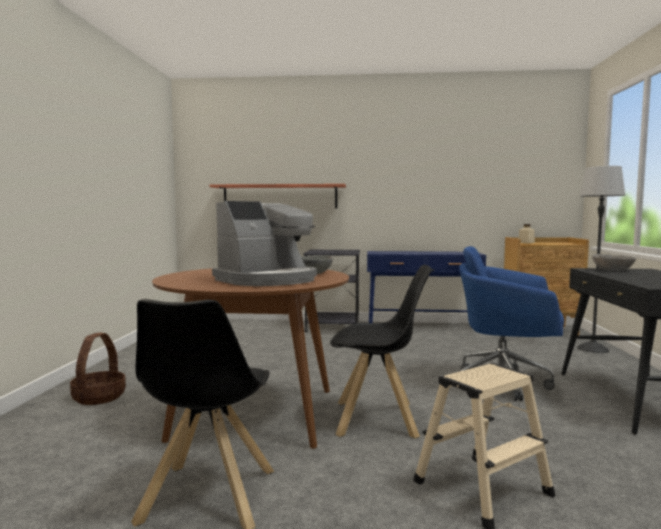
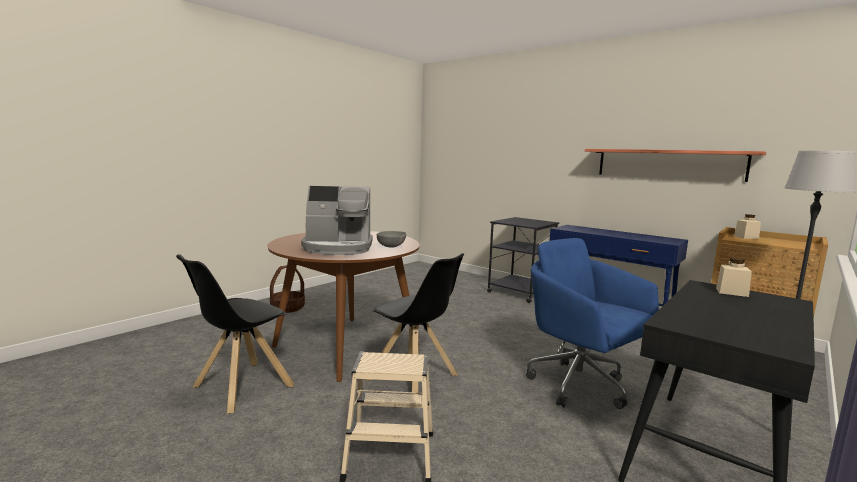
camera: 35 degrees right, 5 degrees up
shelf [209,184,346,208] -> shelf moved to [585,149,766,182]
grey bowl [592,254,636,271] -> beige jar [716,257,752,297]

